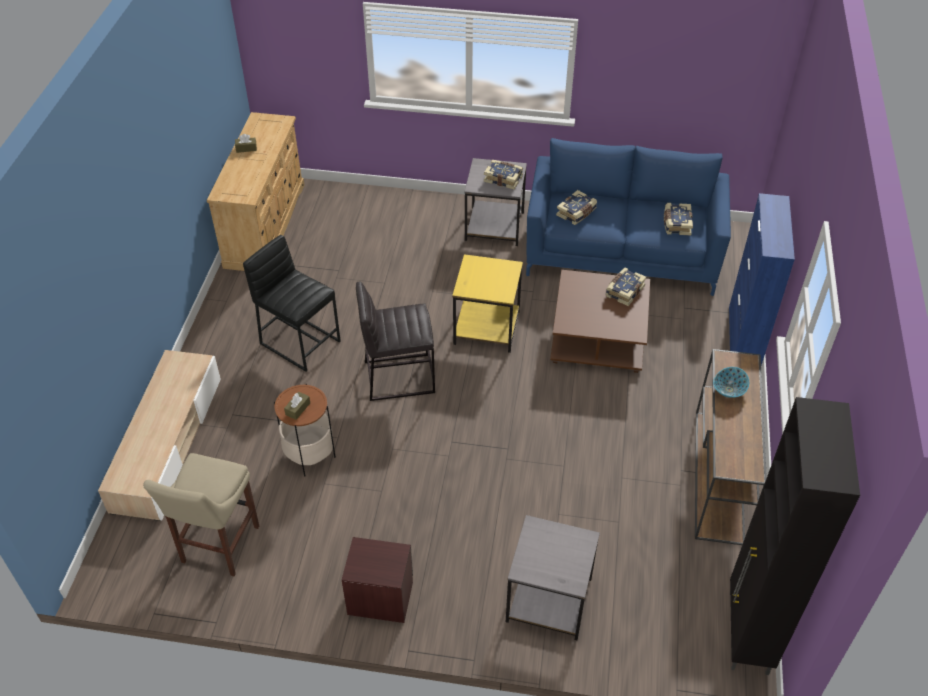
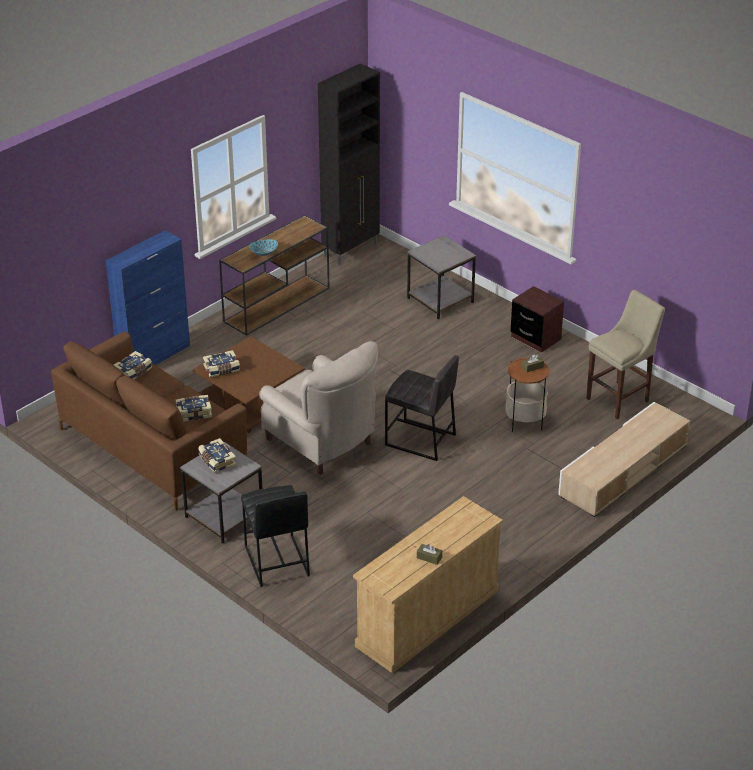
camera: 145 degrees left, 10 degrees down
black stool [243,235,341,372] -> black stool moved to [241,485,310,587]
yellow side table [452,254,523,353] -> beige armchair [259,341,378,475]
blue sofa [526,138,731,296] -> brown sofa [51,331,248,511]

